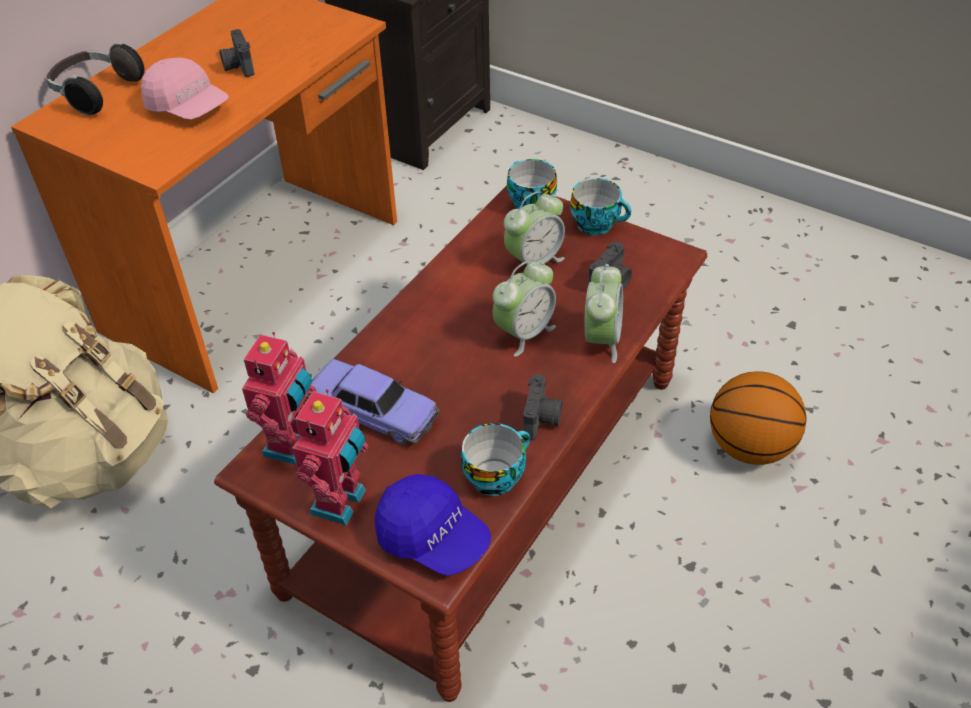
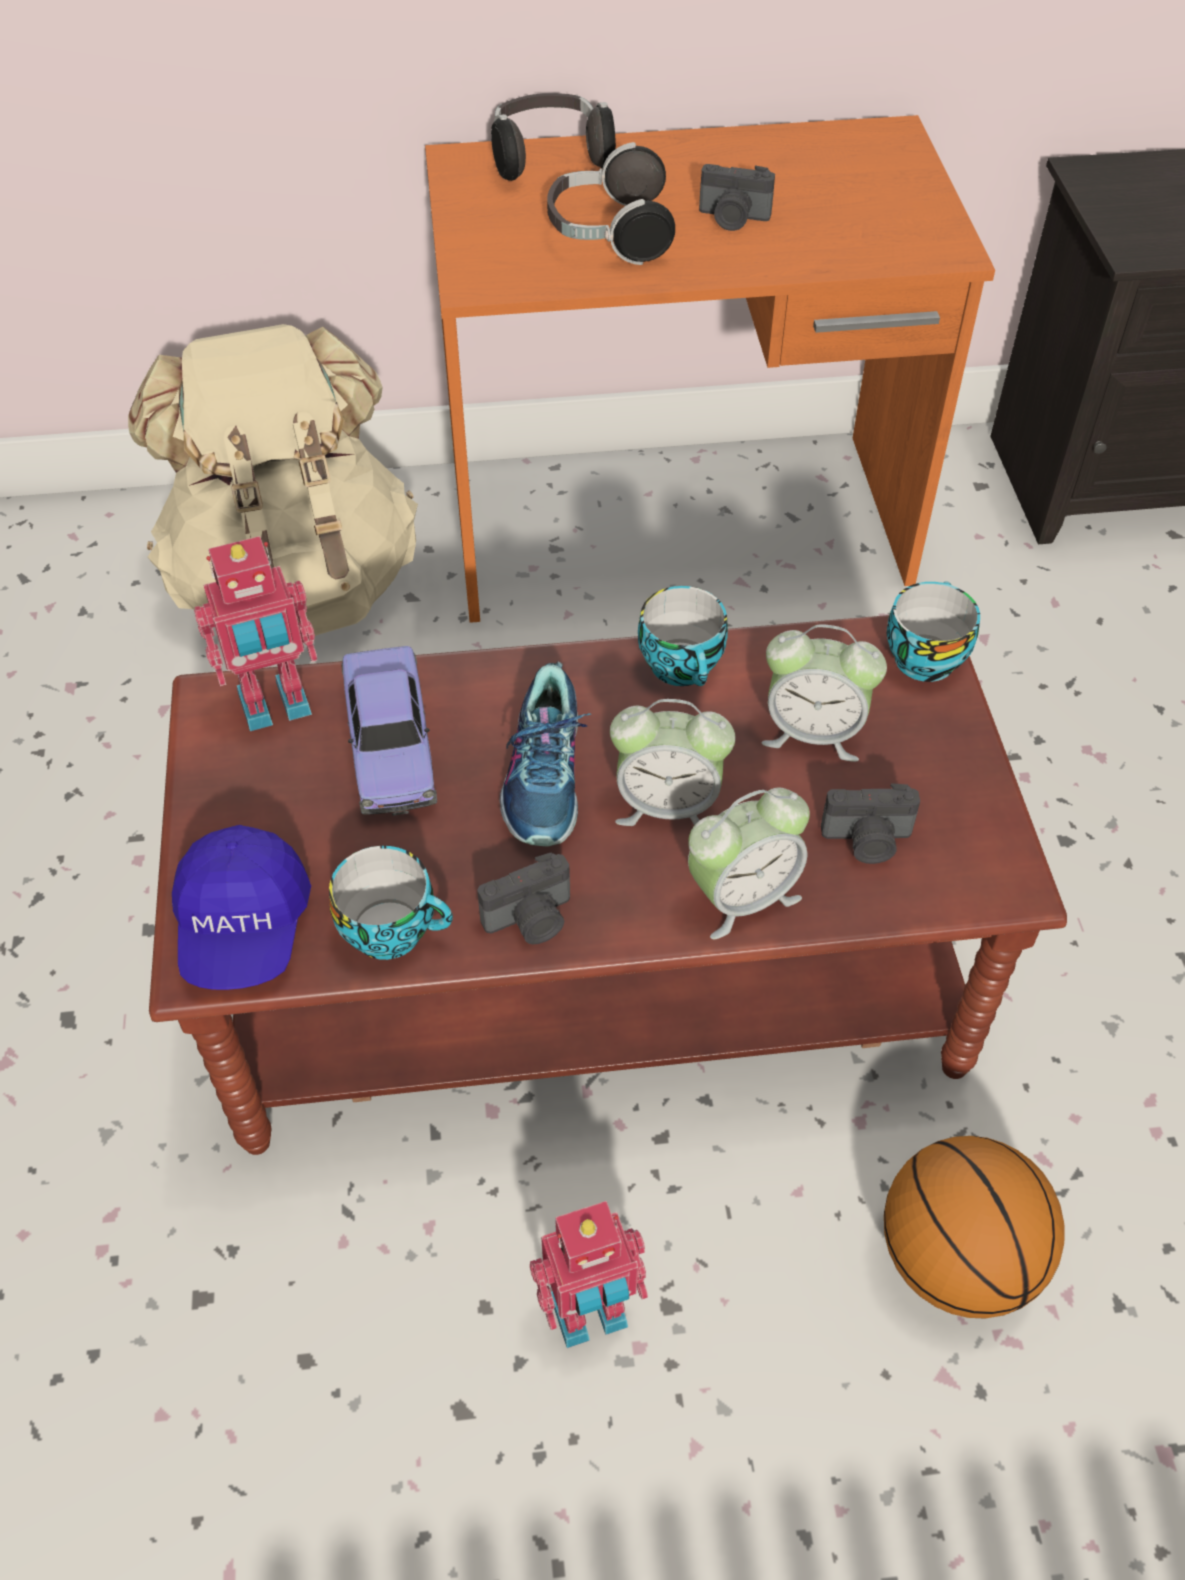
camera: 50 degrees right, 5 degrees up
pink cap [141,58,229,120] -> headphones [547,142,675,265]
camera [219,29,254,77] -> camera turned 105 degrees counterclockwise [699,164,775,231]
toy robot [292,389,368,526] -> toy robot moved to [530,1201,648,1348]
cup [570,178,631,235] -> cup moved to [638,586,728,686]
none -> shoe [499,661,591,847]

